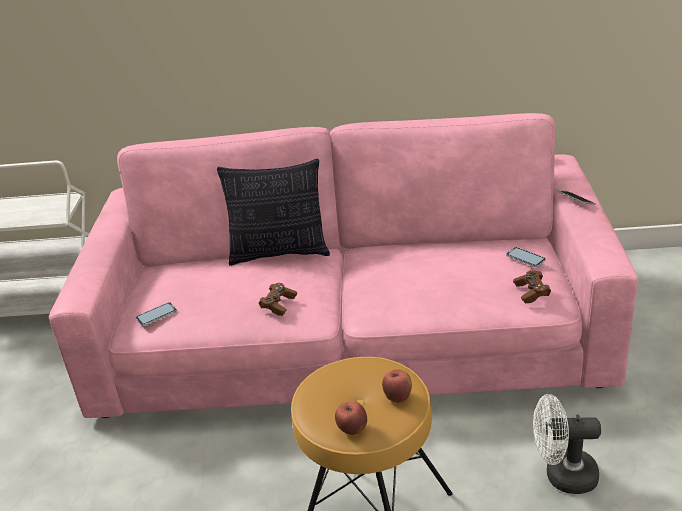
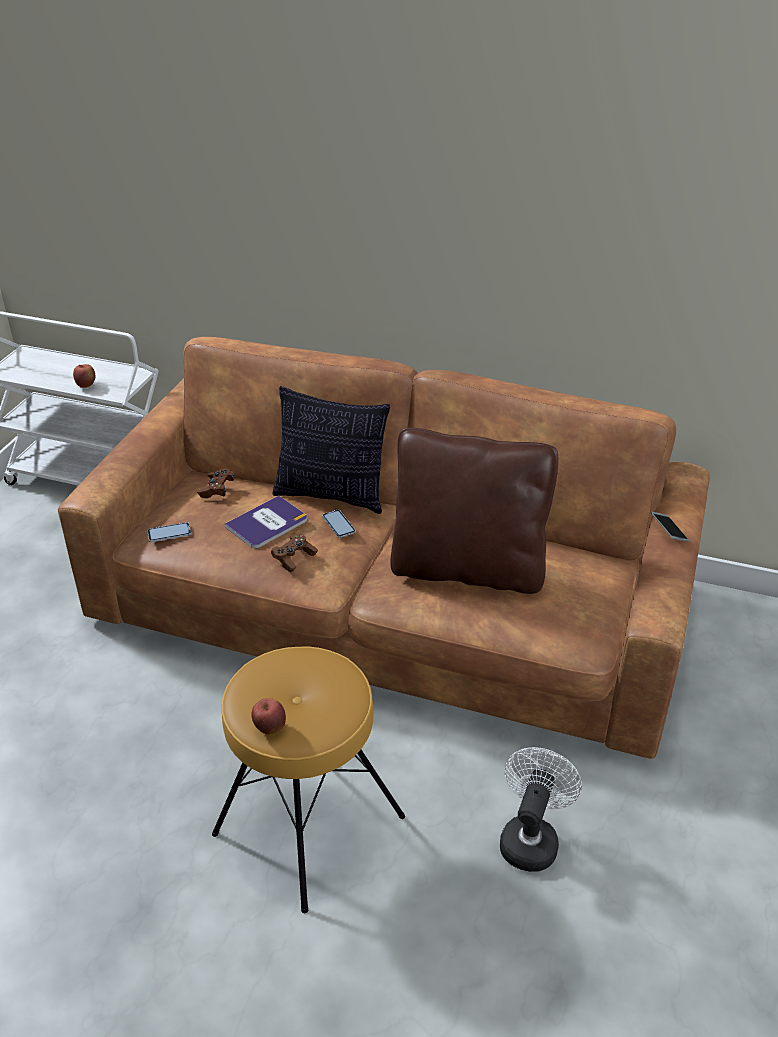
camera: 15 degrees right, 5 degrees up
pink sofa [49,113,638,418] -> brown sofa [58,337,710,759]
apple [382,369,412,403] -> apple moved to [73,364,95,388]
phone [506,247,546,267] -> phone moved to [322,510,356,538]
brown game controller [513,270,551,303] -> brown game controller moved to [197,468,235,498]
white fan [533,394,601,494] -> white fan turned 90 degrees clockwise [500,747,582,872]
none -> book [224,496,307,549]
none -> brown pillow [390,428,558,594]

